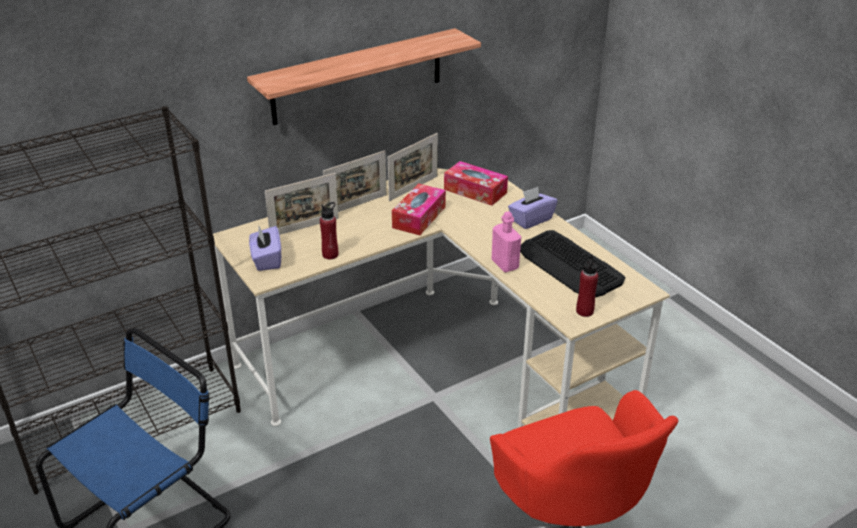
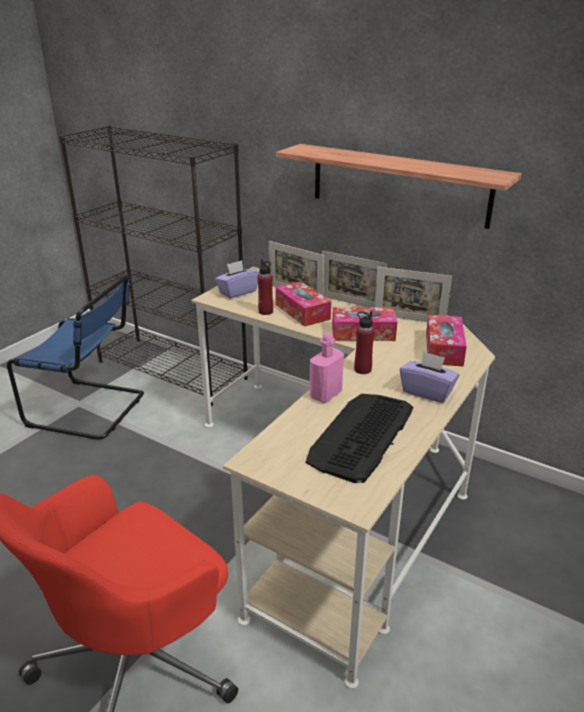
camera: 65 degrees right, 5 degrees down
red bottle [576,255,598,317] -> red bottle moved to [354,311,375,374]
none -> tissue box [275,281,331,327]

